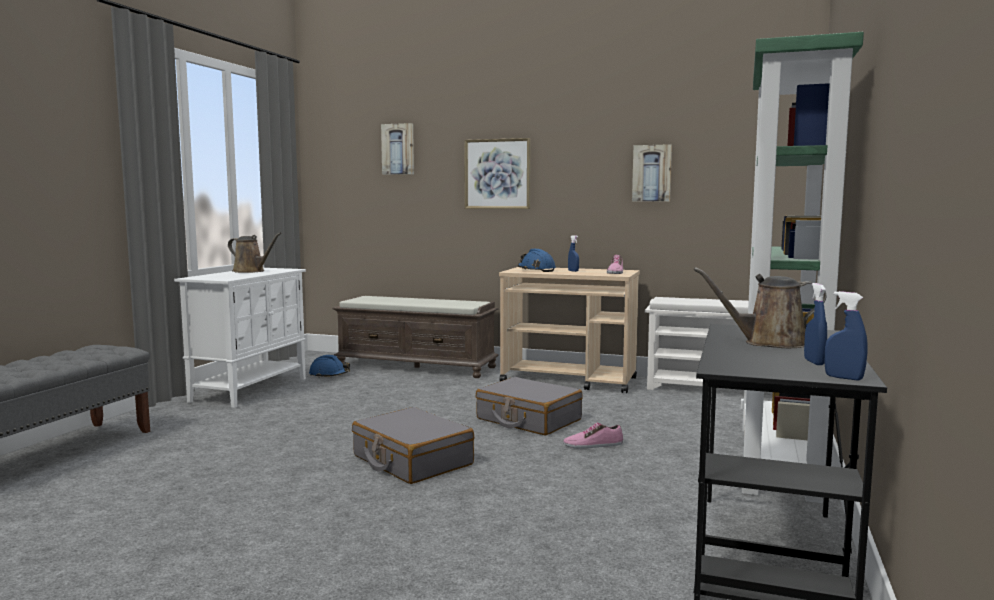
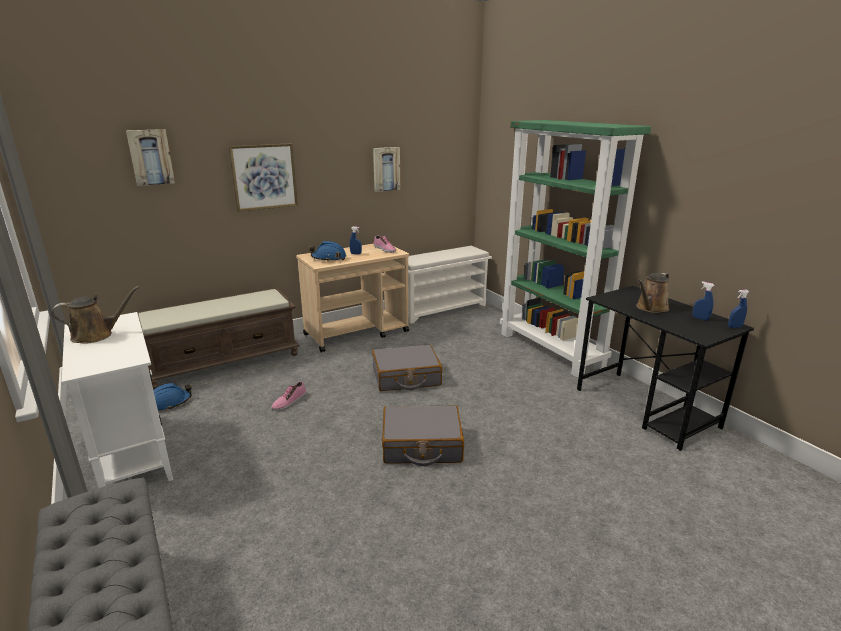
camera: 50 degrees left, 15 degrees up
shoe [563,423,623,449] -> shoe moved to [271,381,306,411]

